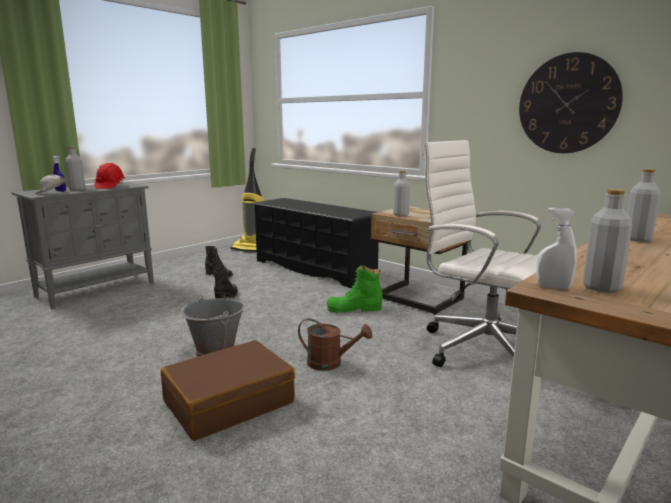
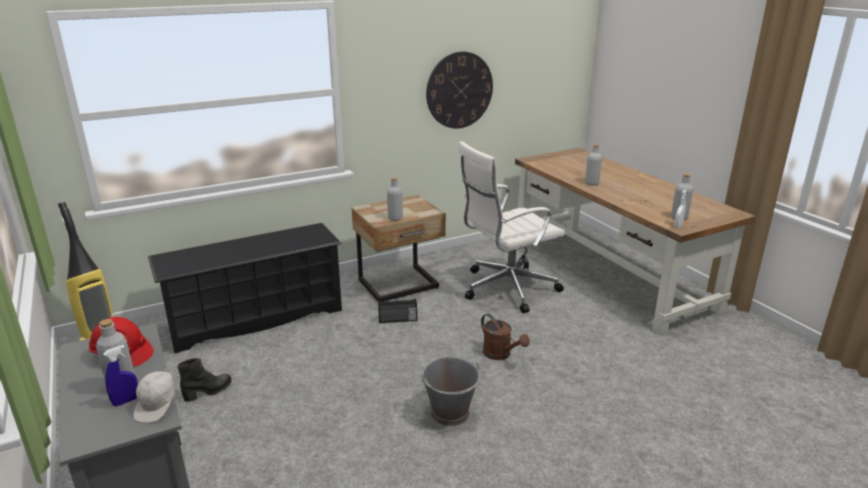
camera: 70 degrees left, 10 degrees up
brown suitcase [160,340,295,441] -> none
black boot [214,266,238,299] -> none
brown watering can [298,318,372,371] -> brown watering can turned 105 degrees clockwise [481,314,530,360]
green boot [327,265,383,313] -> radio [378,299,417,323]

